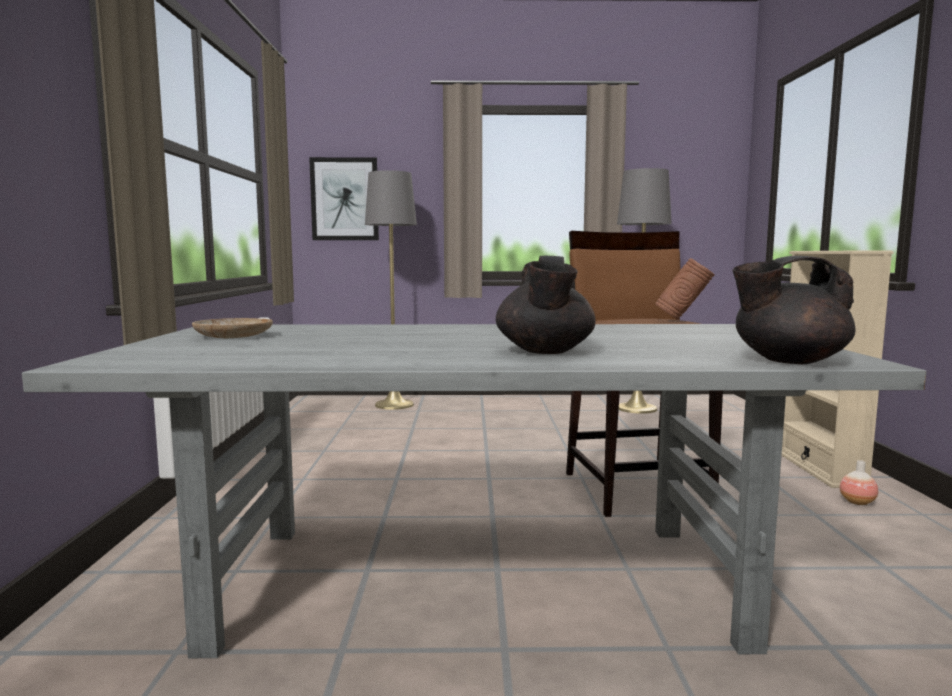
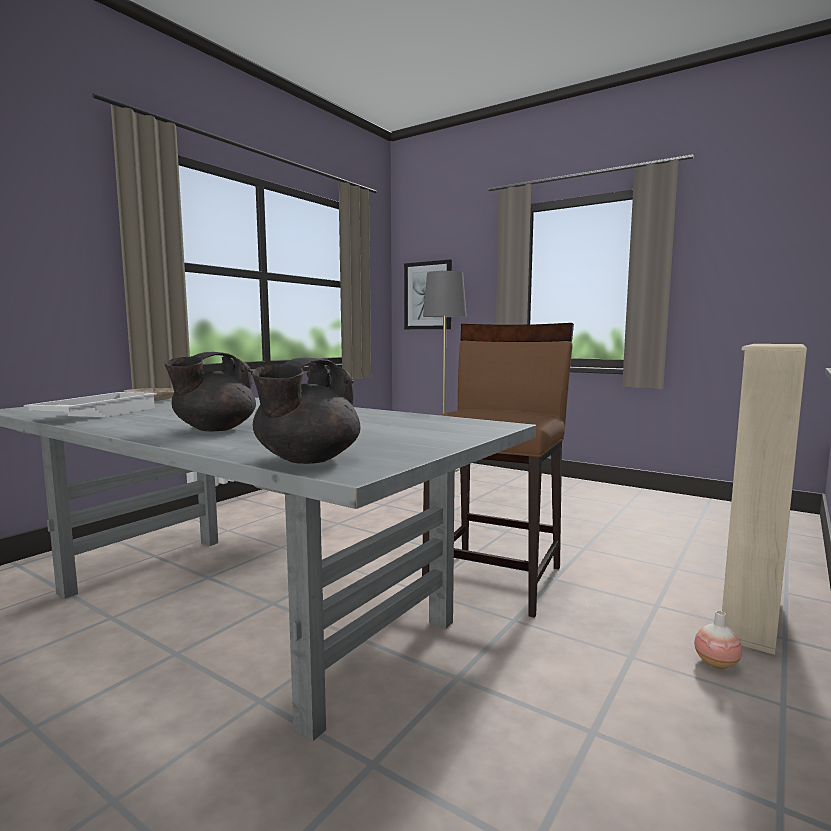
camera: 35 degrees right, 0 degrees up
grey floor lamp [617,168,672,414] -> none
brown vase [655,258,715,320] -> none
black teapot [733,256,856,364] -> black teapot turned 90 degrees counterclockwise [252,357,361,464]
none -> white tray [24,392,157,417]

